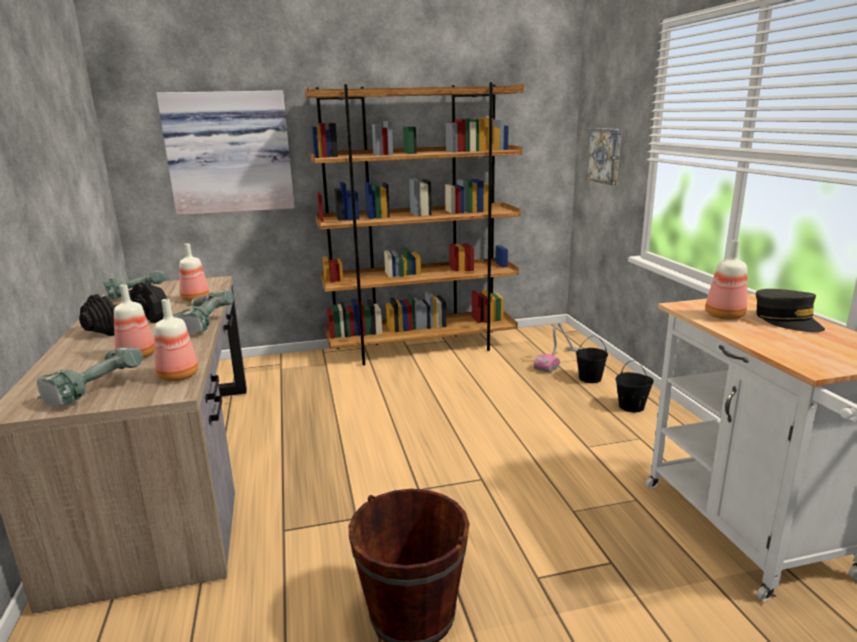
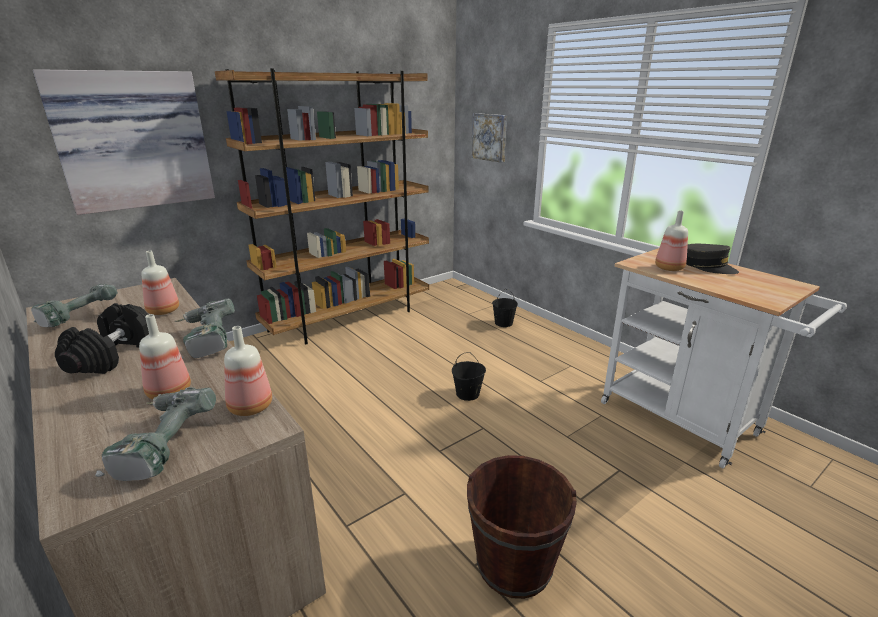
camera: 25 degrees left, 5 degrees up
vacuum cleaner [533,322,580,373] -> none
black bucket [615,360,654,412] -> black bucket moved to [452,352,486,401]

